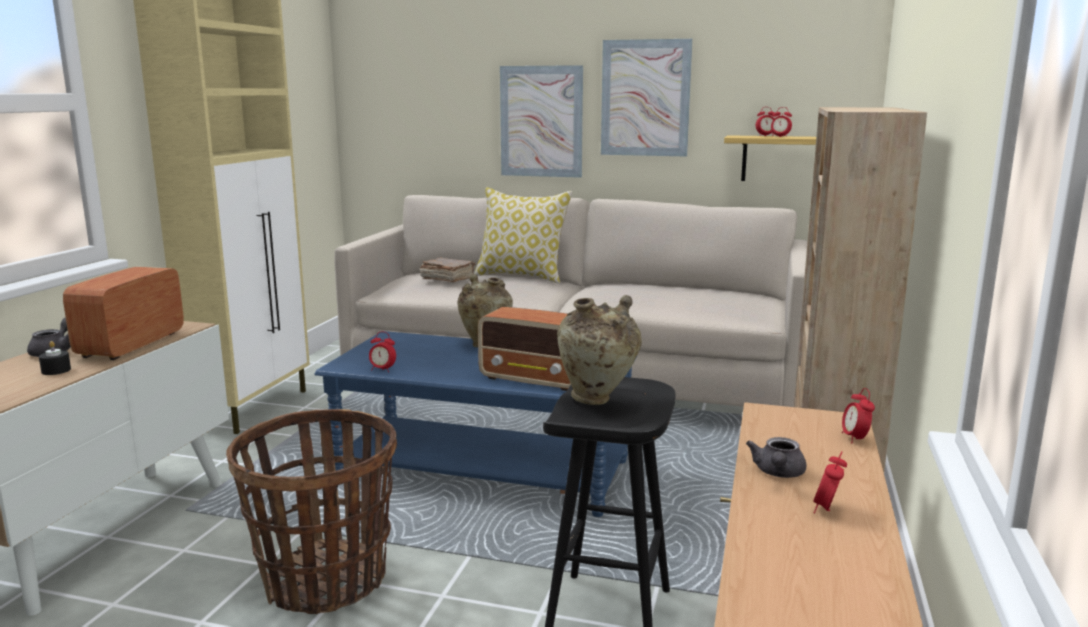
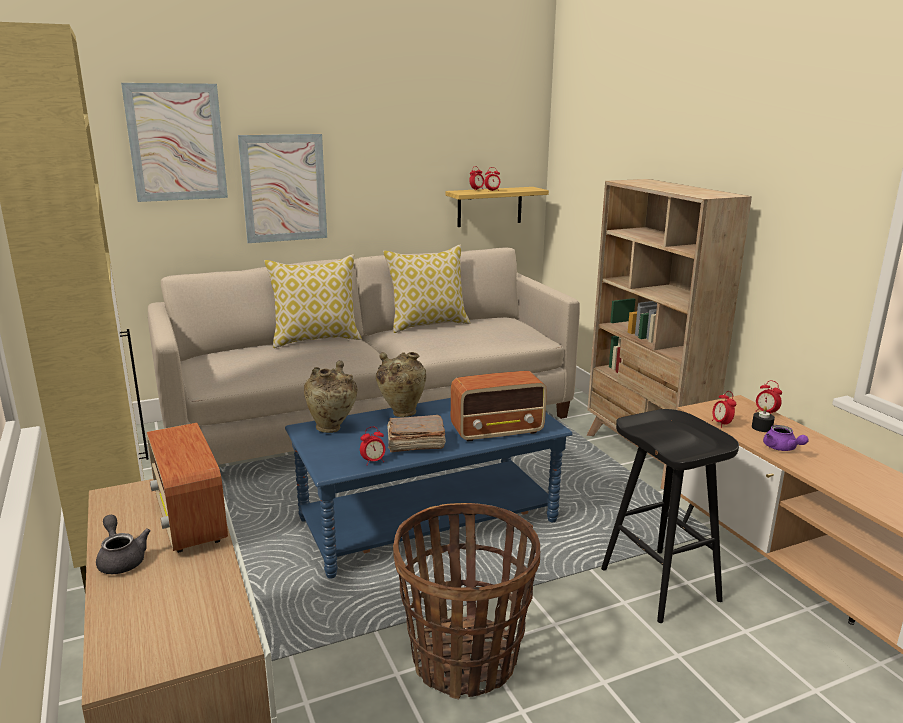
camera: 40 degrees left, 5 degrees up
black candle [39,341,71,375] -> black candle moved to [752,406,775,432]
brown book [420,257,475,282] -> brown book moved to [387,415,446,452]
beige vase [557,295,642,405] -> beige vase moved to [304,361,358,433]
picture [601,39,693,156] -> picture moved to [121,83,228,202]
grey teapot [746,437,806,478] -> purple teapot [763,425,809,451]
alarm clock [813,451,847,513] -> alarm clock moved to [712,391,736,428]
none -> pillow [383,244,470,333]

